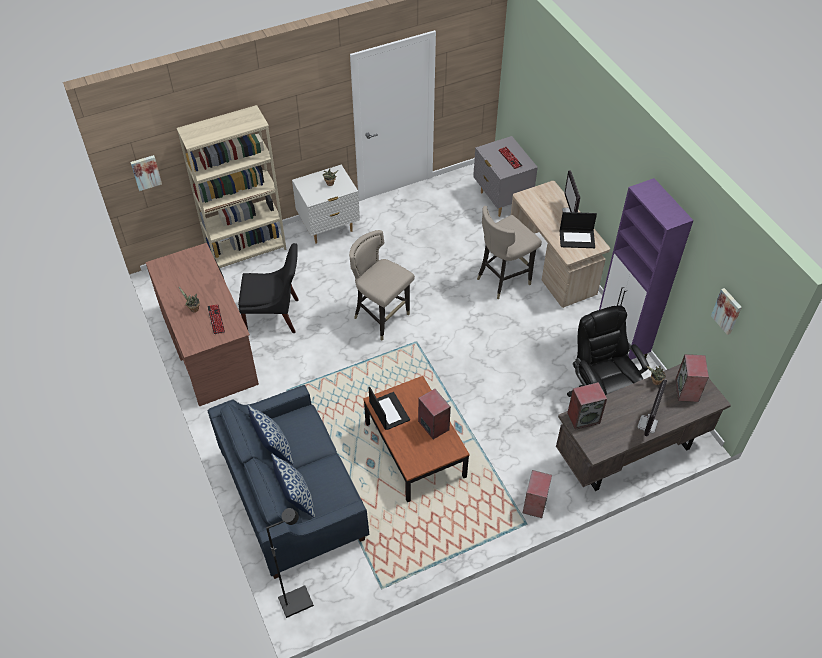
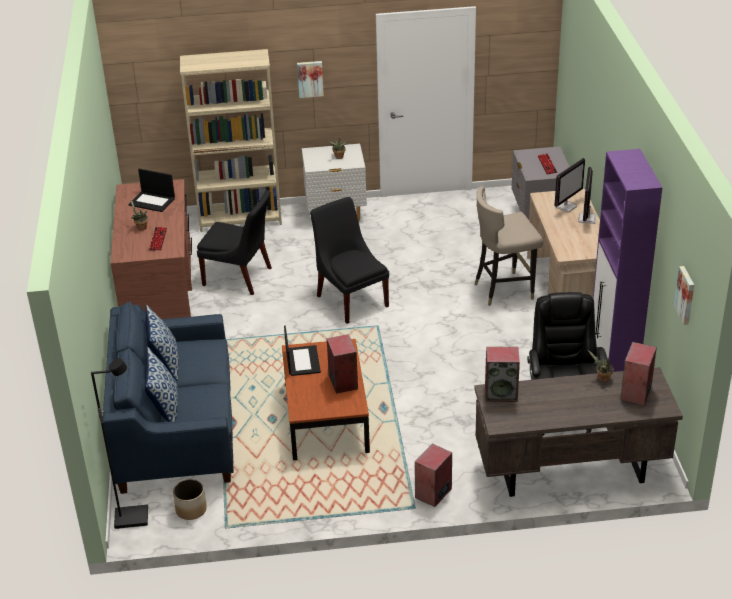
camera: 20 degrees right, 15 degrees down
picture [130,155,162,191] -> picture moved to [297,61,324,98]
beige stool [349,230,415,341] -> black chair [310,197,389,324]
laptop [559,212,597,248] -> laptop moved to [129,169,175,212]
monitor [637,379,667,436] -> monitor moved to [555,158,585,213]
none -> planter [173,479,207,520]

